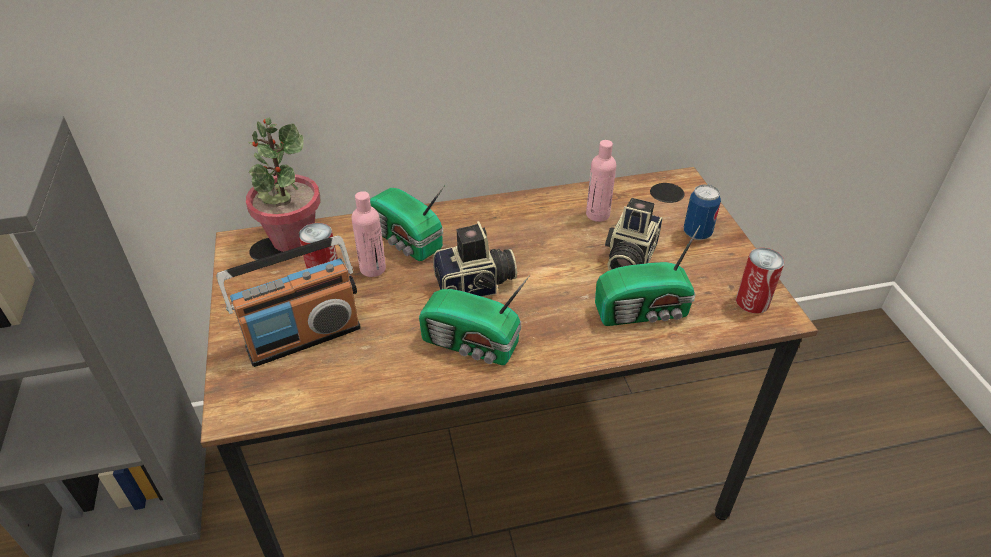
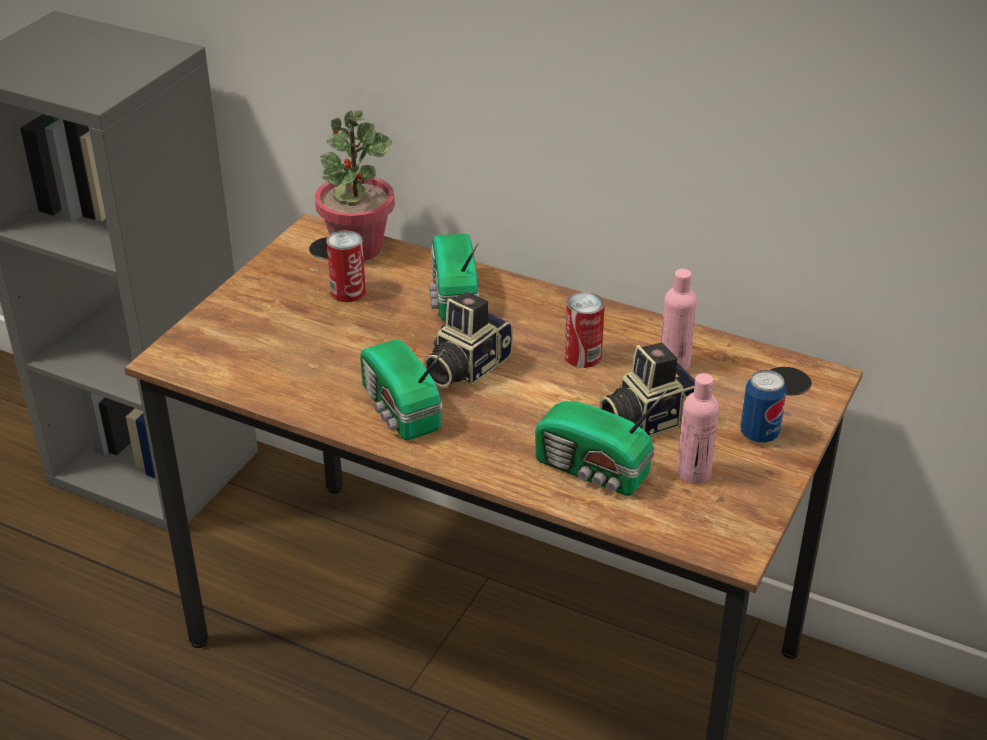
camera: 40 degrees right, 5 degrees down
radio [217,235,361,367] -> none
pink bottle [352,191,386,277] -> pink bottle moved to [677,373,719,484]
camera [433,221,517,297] -> camera turned 105 degrees clockwise [423,292,513,388]
can [736,248,785,313] -> can moved to [565,292,605,368]

